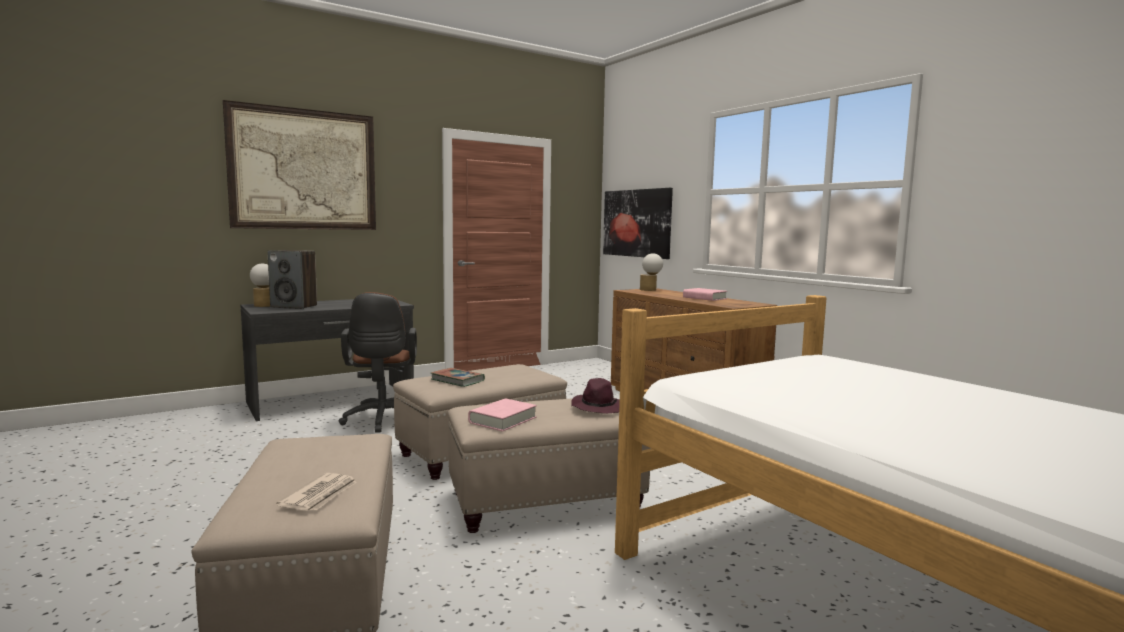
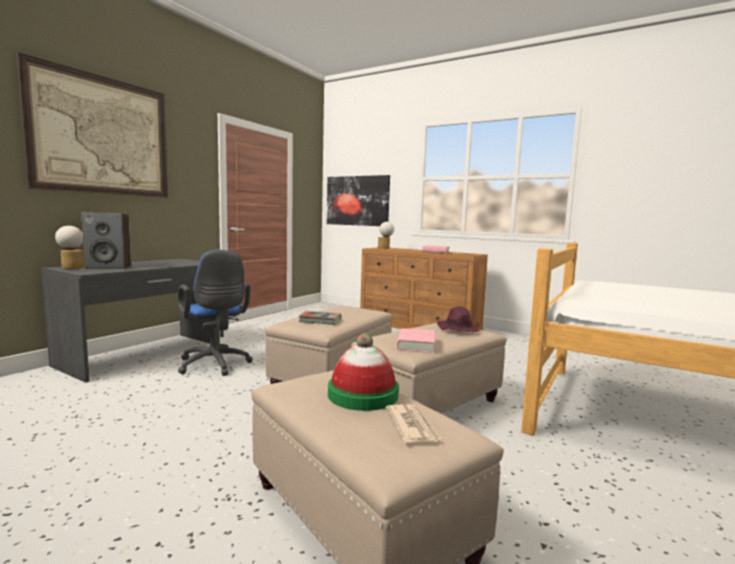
camera: 25 degrees left, 0 degrees up
brown office chair [339,292,417,433] -> blue office chair [178,250,253,376]
none -> hat [328,334,399,411]

